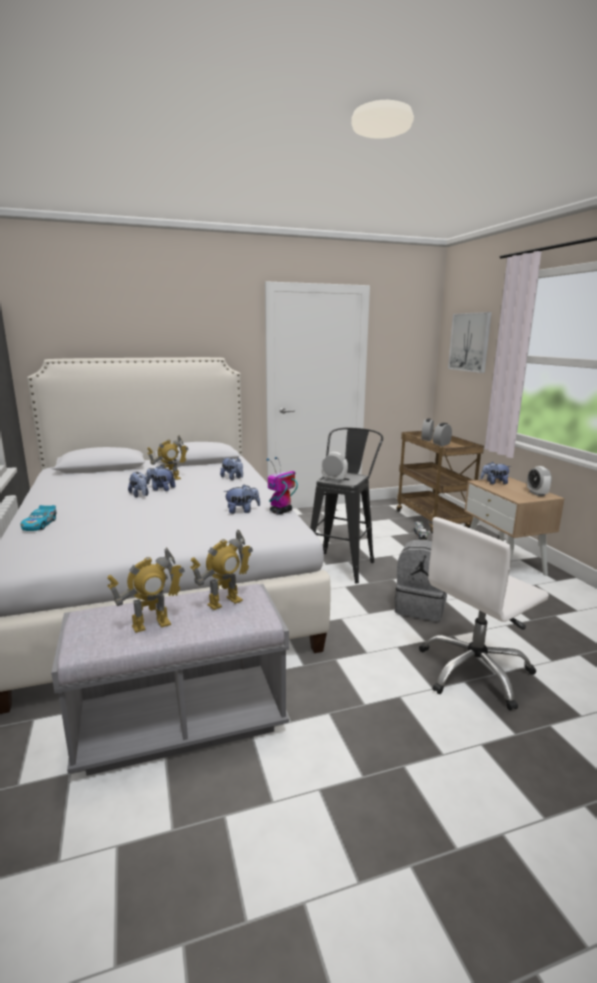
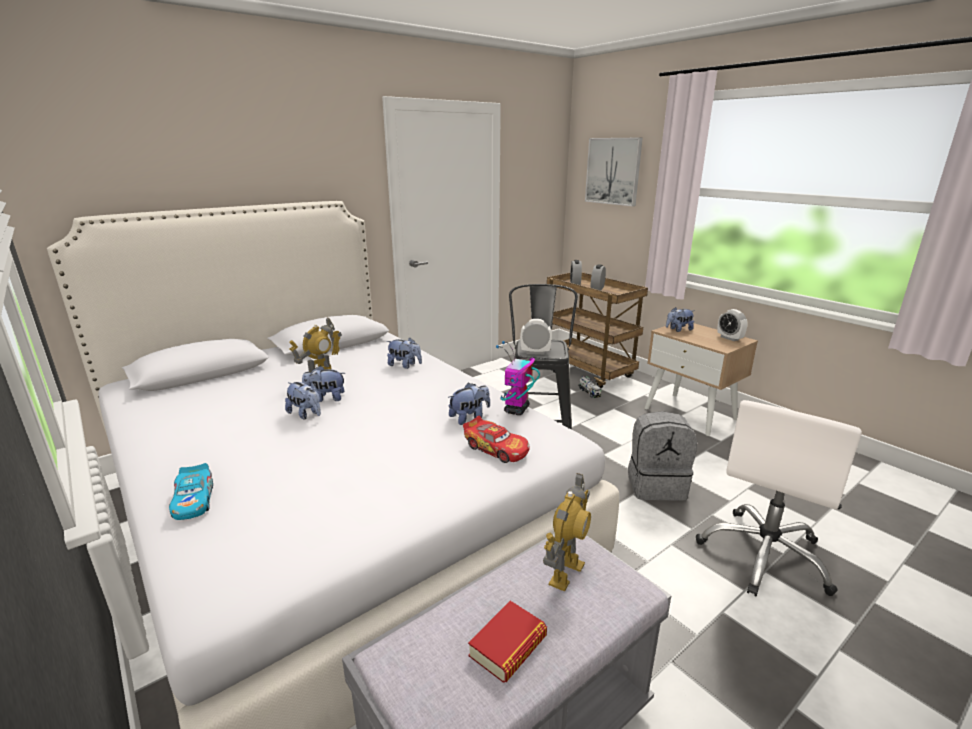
camera: 20 degrees left, 5 degrees up
toy robot [107,547,185,633] -> book [468,601,547,683]
none -> toy car [463,416,530,463]

